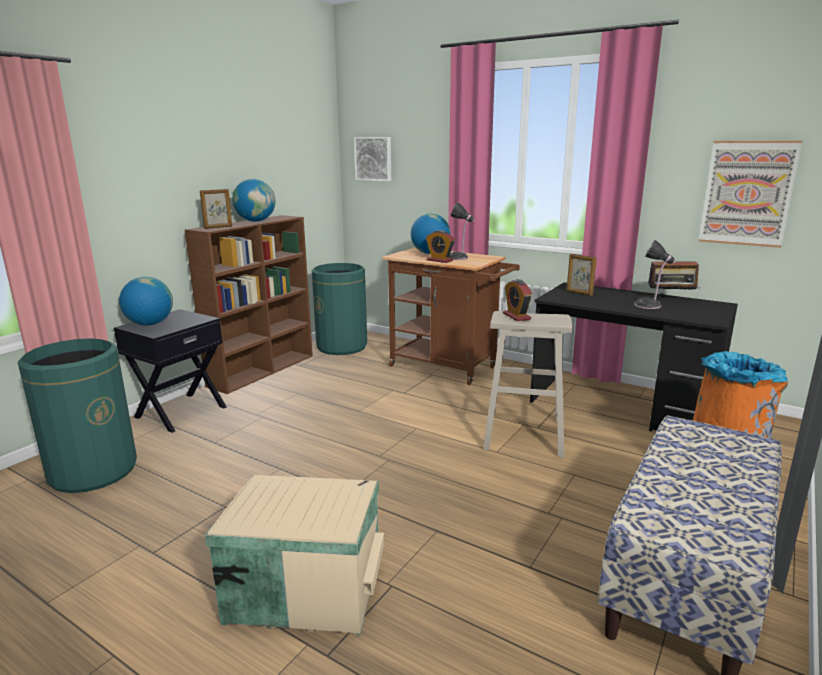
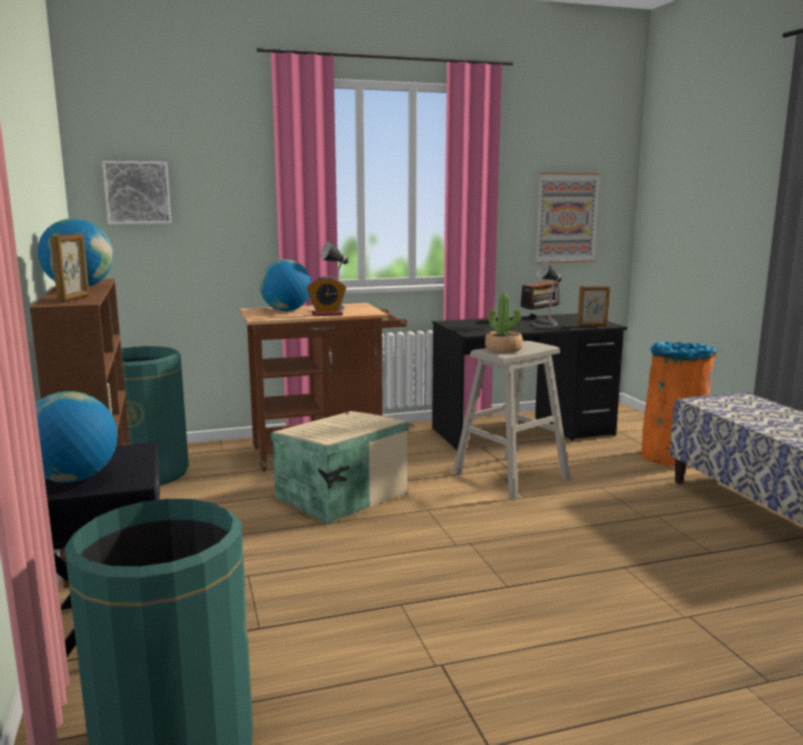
camera: 50 degrees left, 5 degrees down
beige storage box [205,475,384,636] -> beige storage box moved to [271,411,409,525]
alarm clock [503,279,532,321] -> potted plant [485,294,523,353]
picture frame [567,254,597,296] -> picture frame moved to [577,286,610,326]

